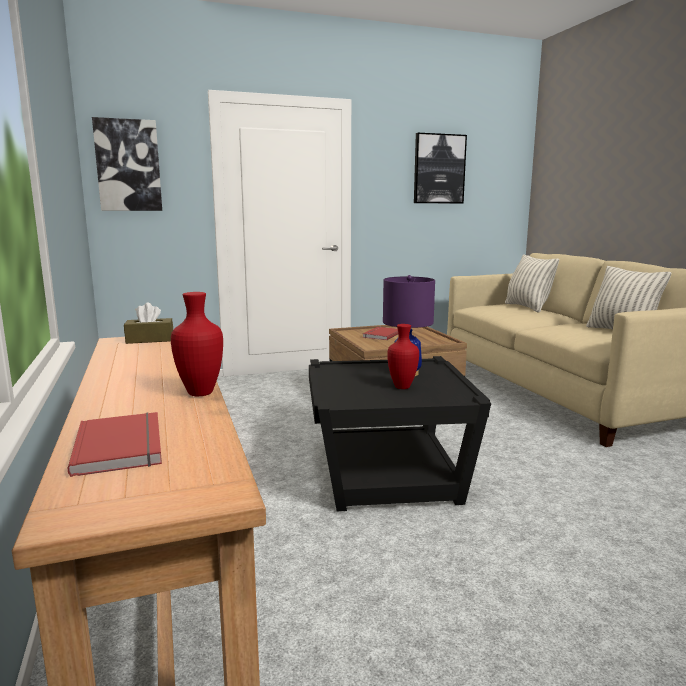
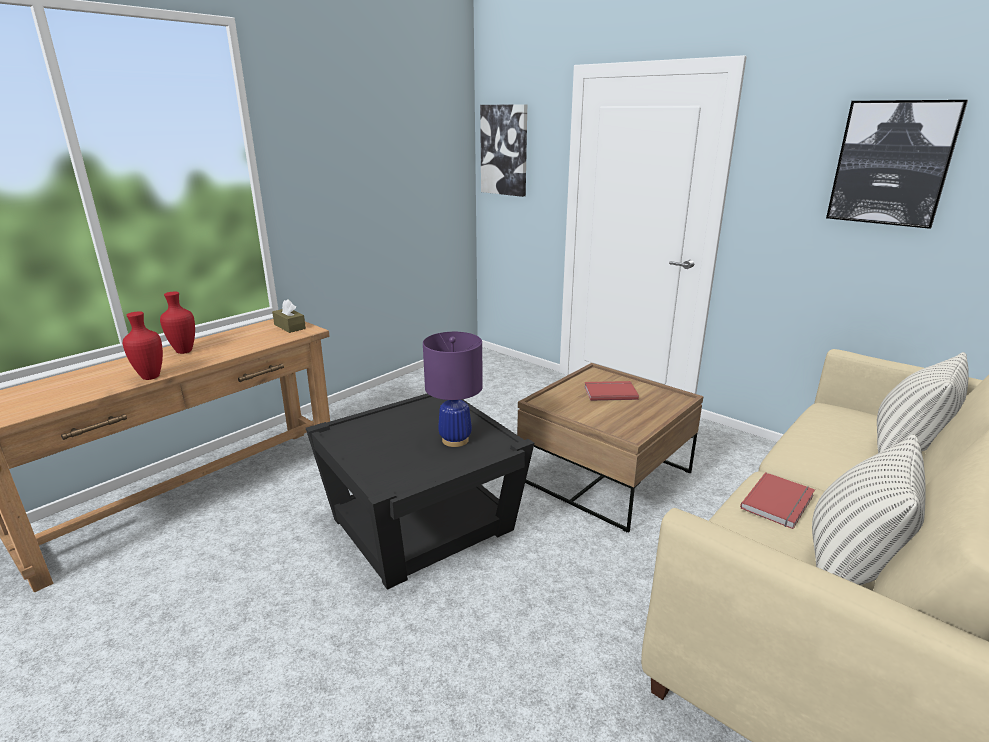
camera: 60 degrees right, 10 degrees up
red book [68,412,162,477] -> red book moved to [740,472,815,529]
red vase [387,324,419,389] -> red vase moved to [160,292,195,354]

